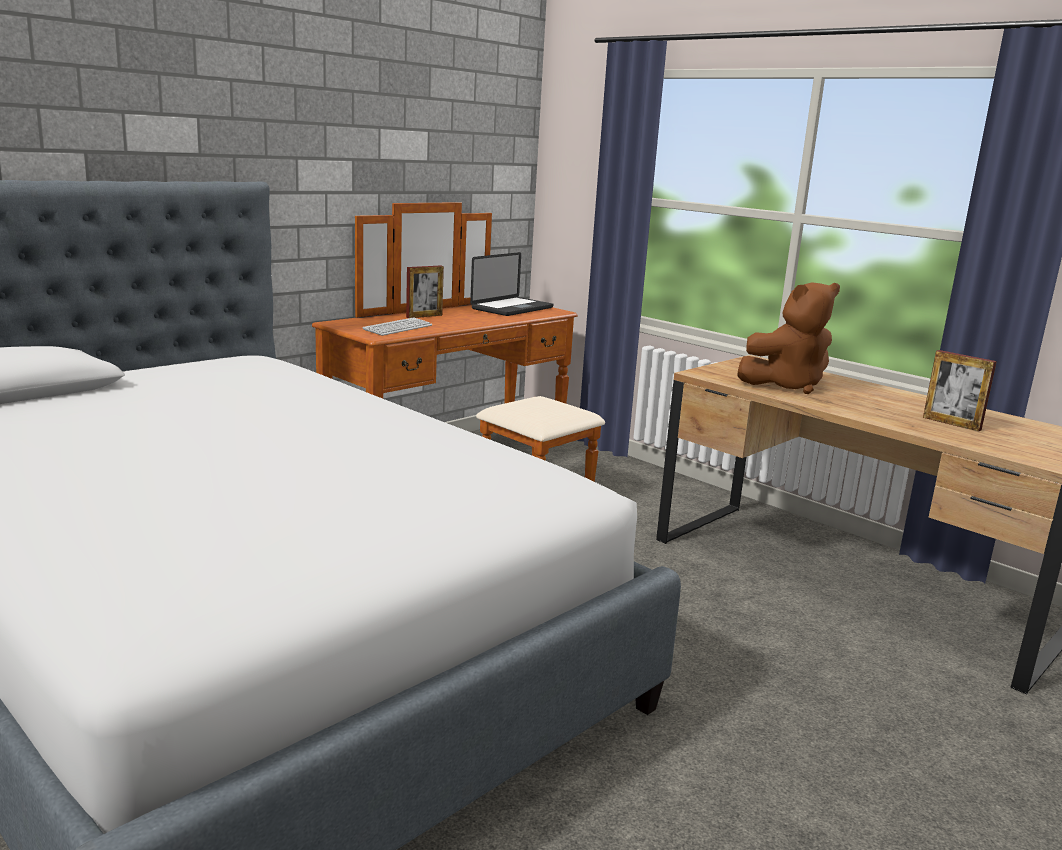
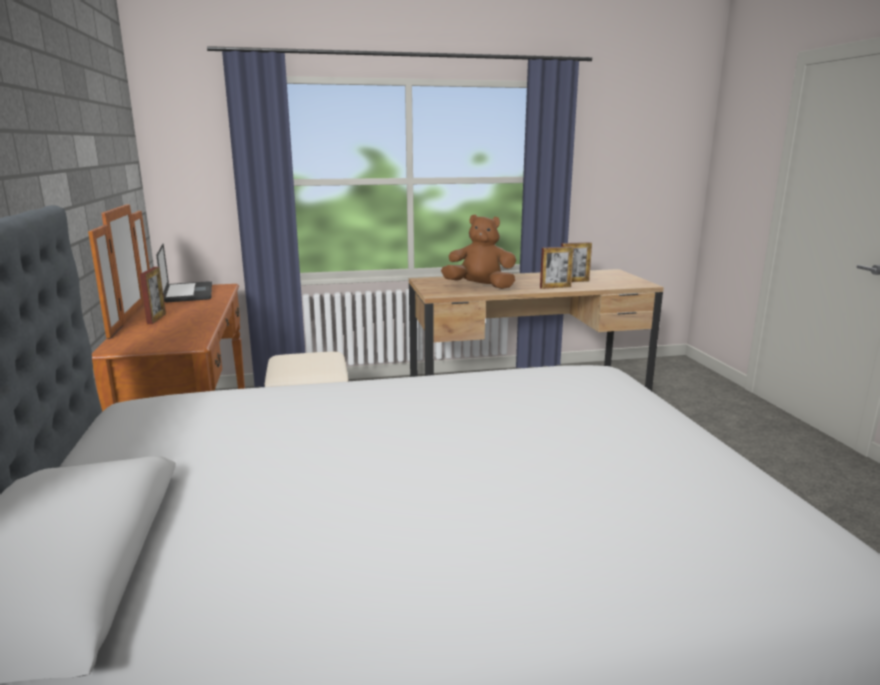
camera: 55 degrees left, 0 degrees up
keyboard [363,318,432,336] -> none
brown plush toy [738,282,840,394] -> brown plush toy turned 90 degrees counterclockwise [441,215,516,289]
none -> picture frame [540,246,574,289]

